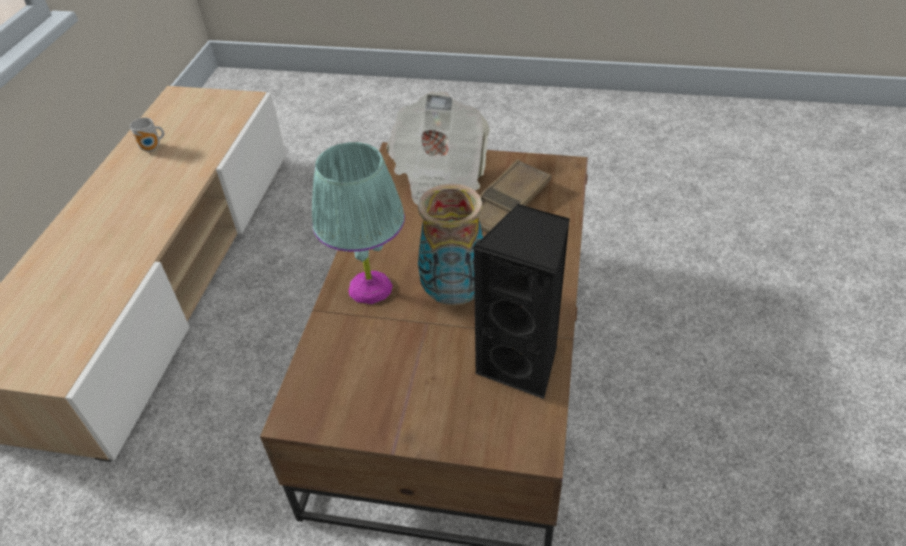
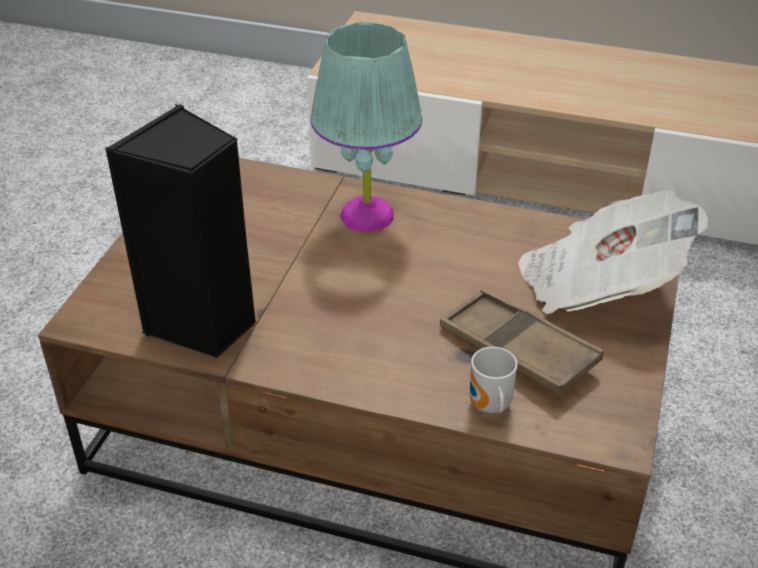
camera: 95 degrees right, 5 degrees down
mug [130,118,164,152] -> mug moved to [470,347,517,413]
vase [418,184,483,305] -> none

